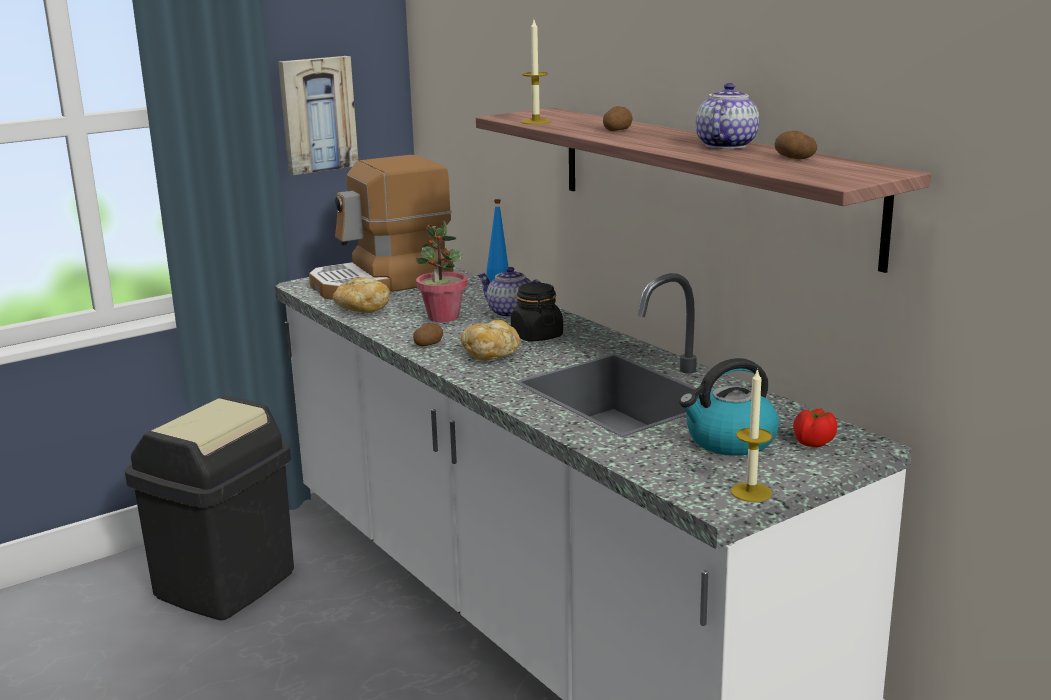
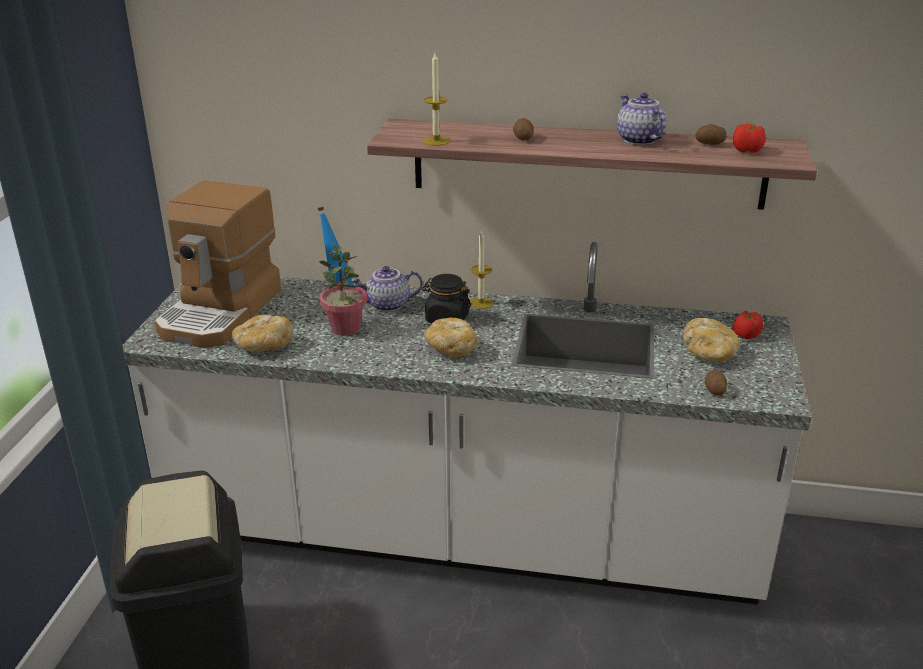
camera: 45 degrees left, 10 degrees up
picture [278,56,358,175] -> none
potato [413,323,443,346] -> potato moved to [705,370,727,396]
kettle [679,358,779,456] -> bread [683,318,740,362]
candle [731,368,772,502] -> candle moved to [470,232,493,309]
none -> tomato [733,123,766,153]

